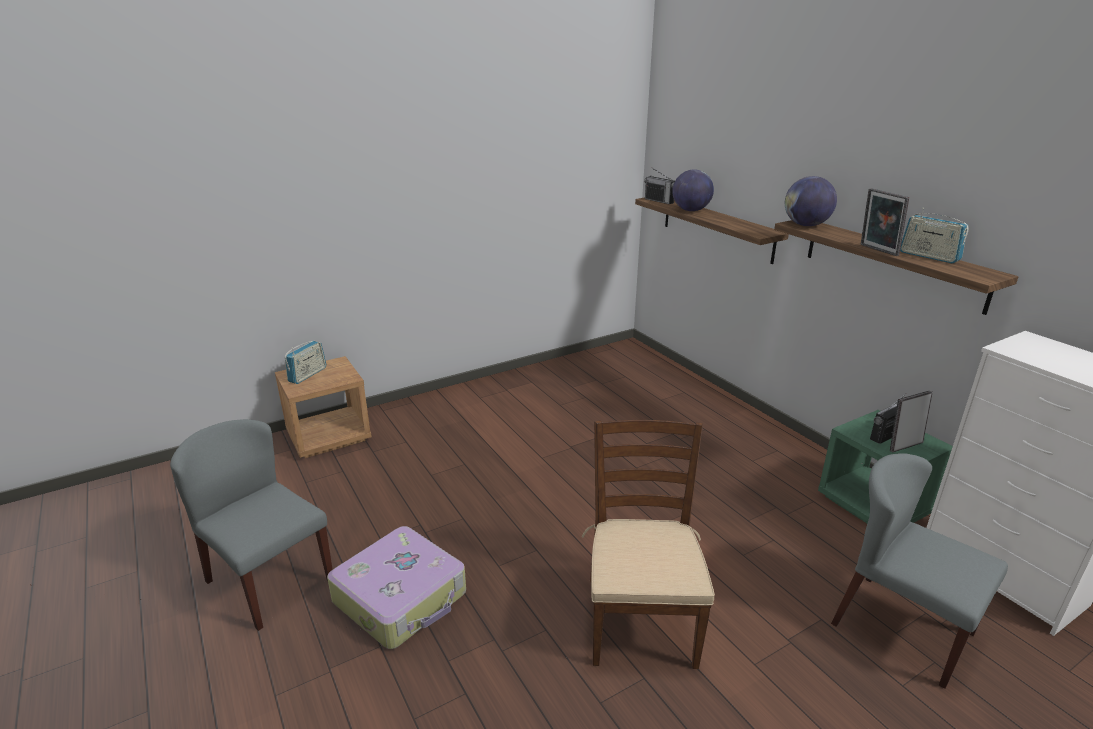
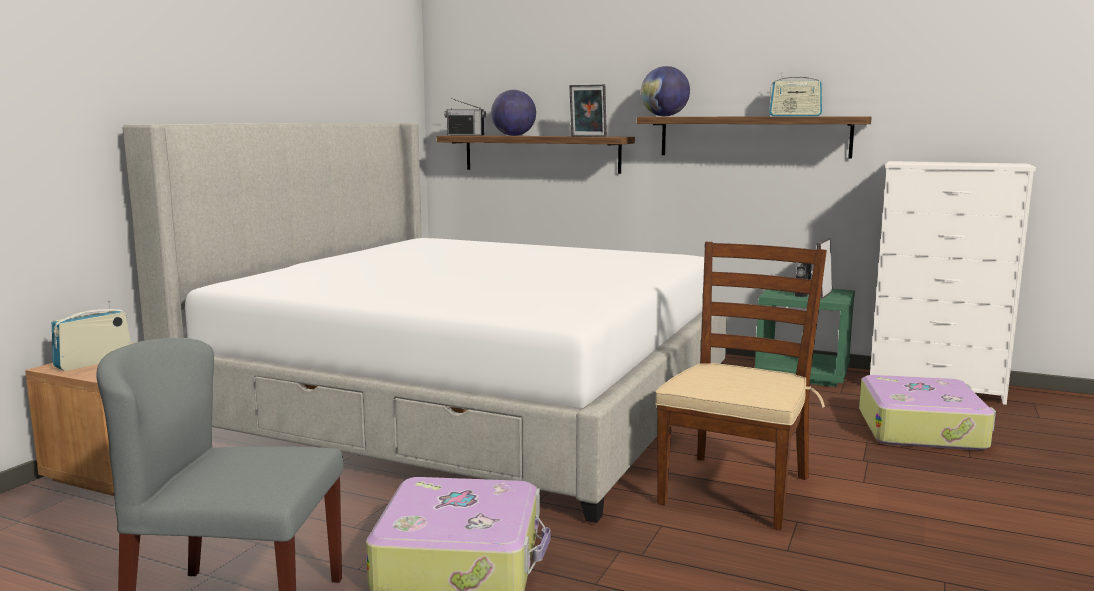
camera: 35 degrees left, 15 degrees down
radio [285,341,326,384] -> radio turned 135 degrees counterclockwise [52,301,131,371]
brown chair [582,420,715,669] -> brown chair turned 60 degrees clockwise [655,242,827,530]
grey chair [831,453,1008,689] -> suitcase [859,375,996,450]
picture frame [861,188,909,256] -> picture frame moved to [569,84,607,137]
none -> bed [123,123,727,523]

